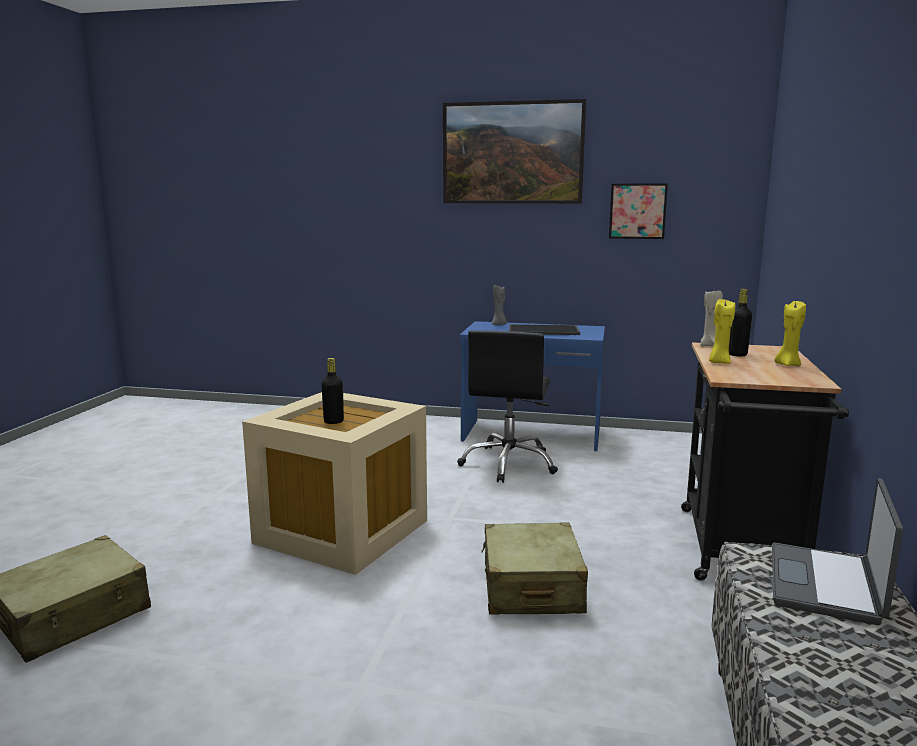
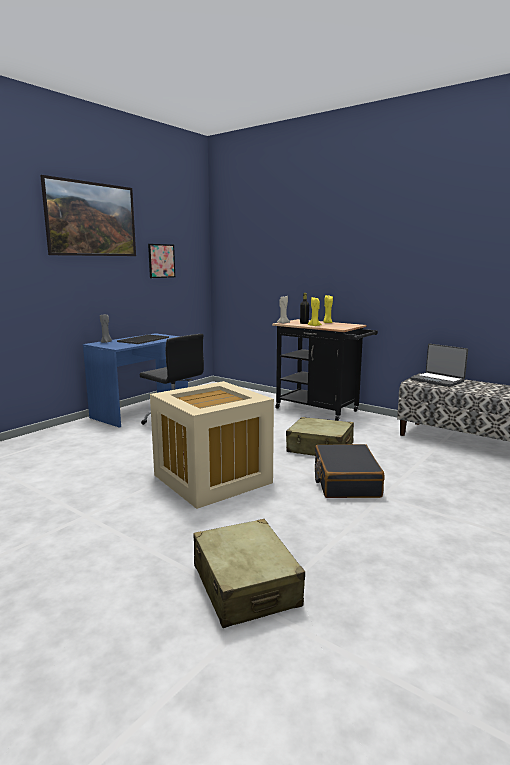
camera: 65 degrees left, 0 degrees up
black bottle [321,358,344,424] -> none
none -> black suitcase [315,444,385,498]

